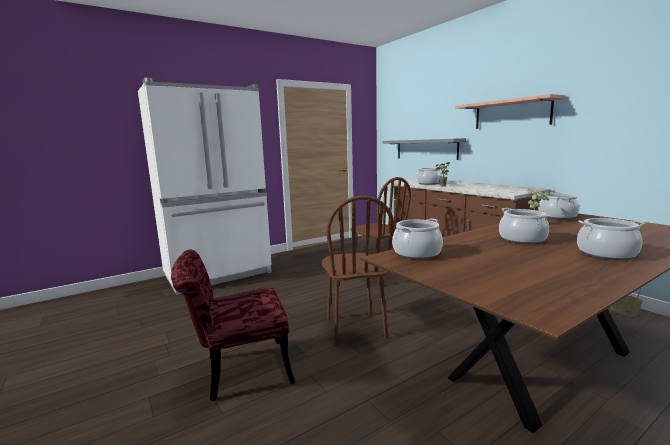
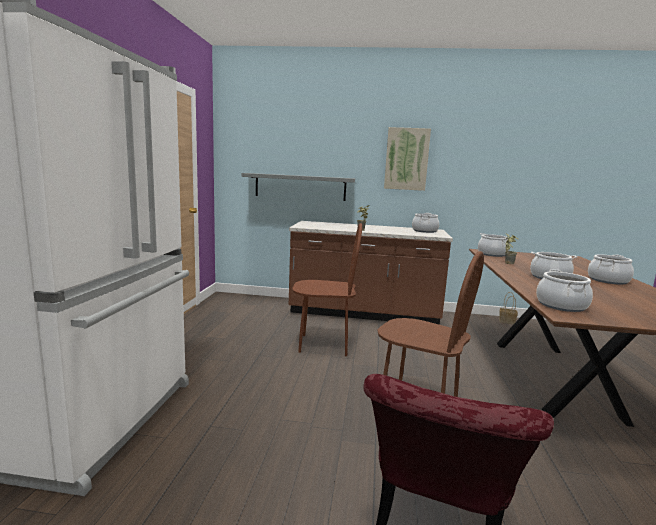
camera: 50 degrees left, 0 degrees up
cooking pot [417,168,442,185] -> cooking pot moved to [412,213,439,233]
shelf [455,94,566,129] -> picture [384,127,431,191]

